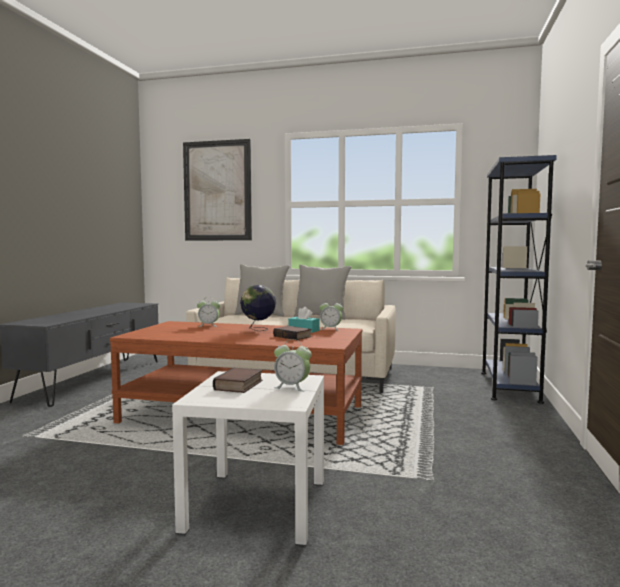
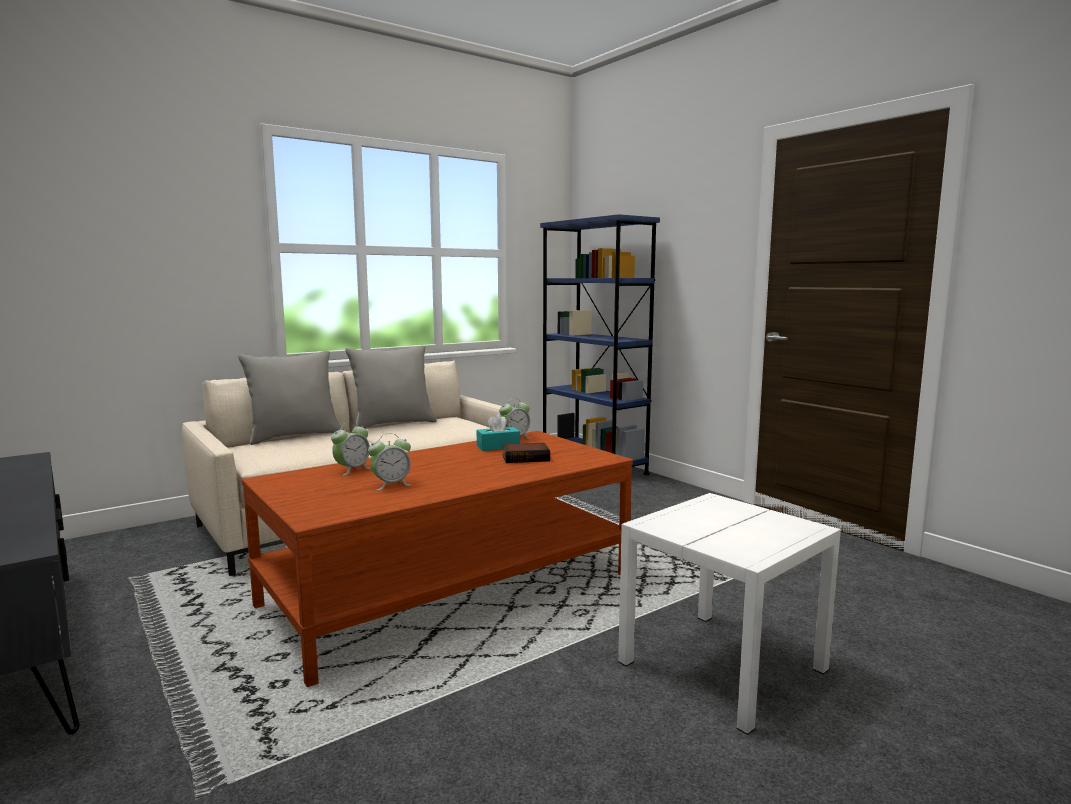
camera: 50 degrees left, 5 degrees up
picture [183,139,252,240] -> none
book [213,368,263,393] -> none
globe [240,285,276,331] -> none
alarm clock [274,339,311,391] -> alarm clock moved to [368,433,411,491]

